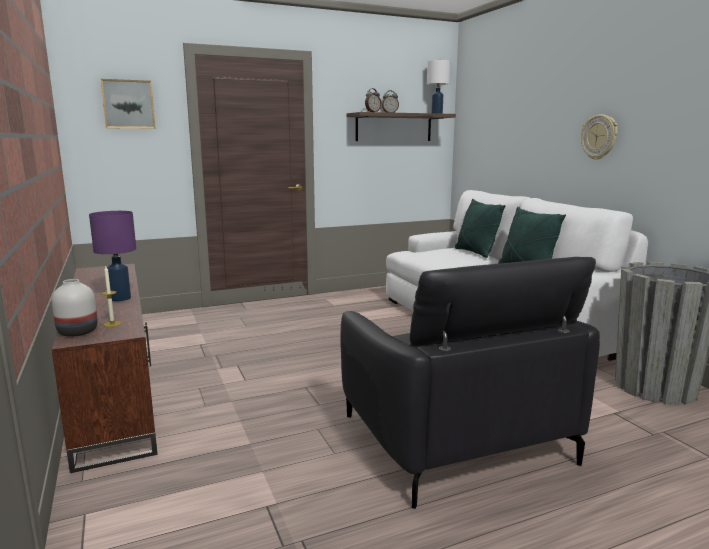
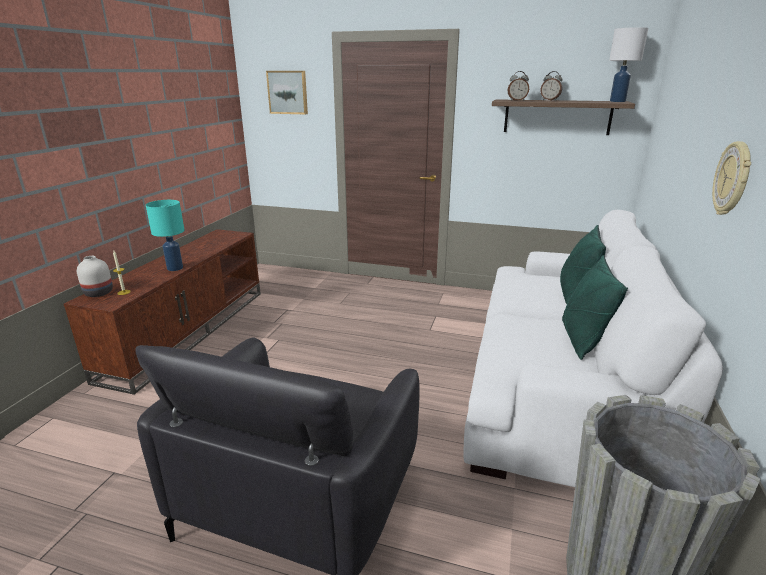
camera: 40 degrees right, 10 degrees up
purple table lamp [89,211,136,301] -> turquoise table lamp [146,200,185,271]

